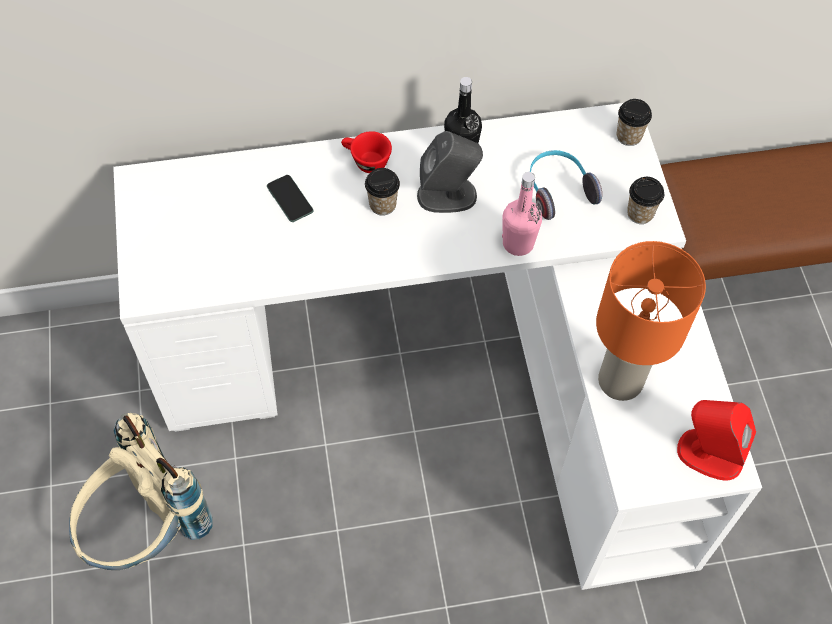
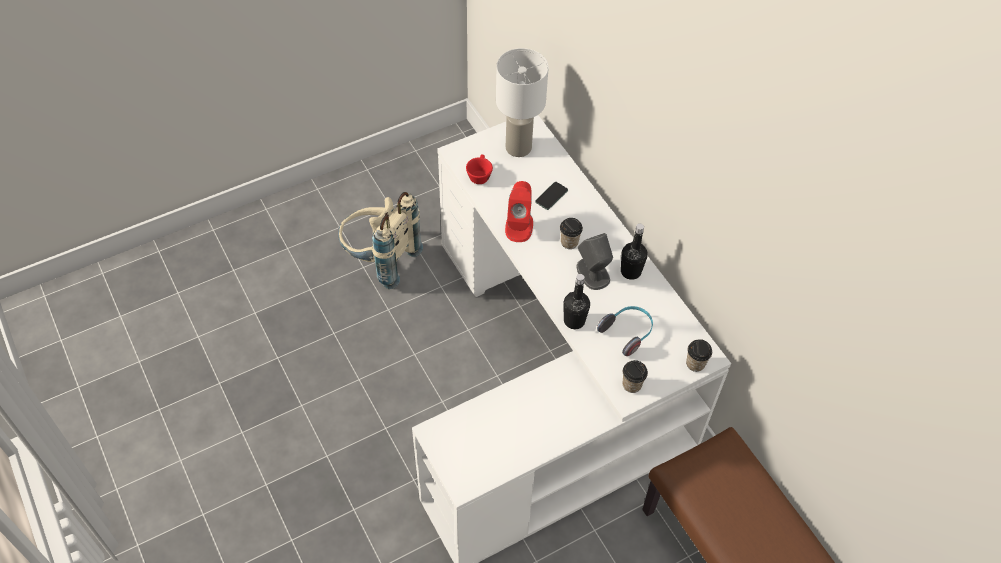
camera: 70 degrees right, 5 degrees down
red cup [341,131,392,173] -> red cup moved to [466,154,493,184]
pink bottle [502,172,542,256] -> black bottle [563,274,590,329]
orange table lamp [596,241,706,401] -> none
red speaker [677,400,756,481] -> red speaker moved to [505,181,533,242]
none -> white table lamp [496,48,549,157]

